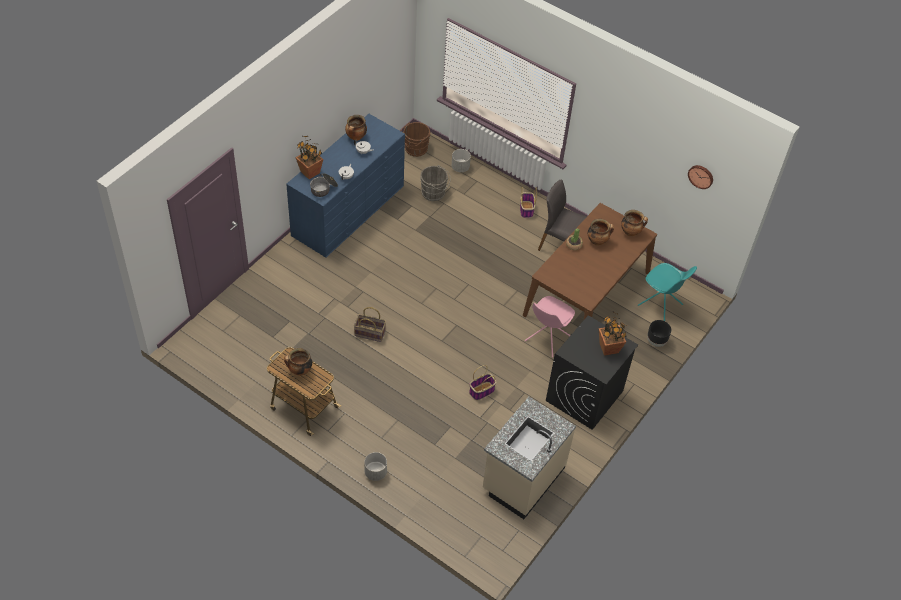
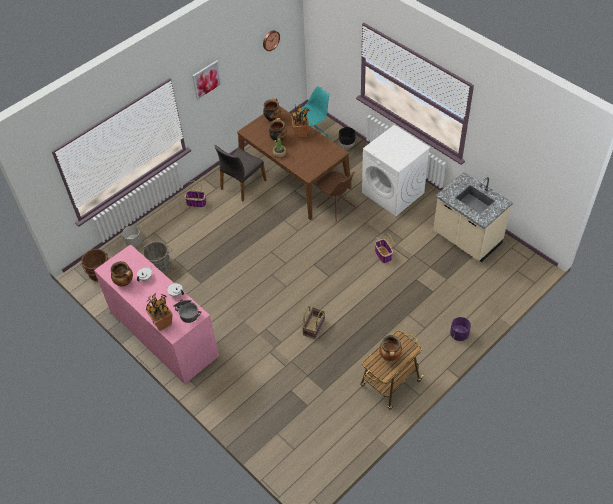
camera: 75 degrees left, 0 degrees up
blue dresser [286,114,405,257] -> pink dresser [94,244,219,384]
grey planter [364,452,387,481] -> purple planter [450,317,471,341]
pink chair [525,296,575,358] -> brown chair [317,171,355,222]
black washing machine [546,315,638,430] -> white washing machine [362,125,430,216]
potted plant [599,312,627,356] -> potted plant moved to [291,103,310,138]
none -> picture [193,60,222,101]

